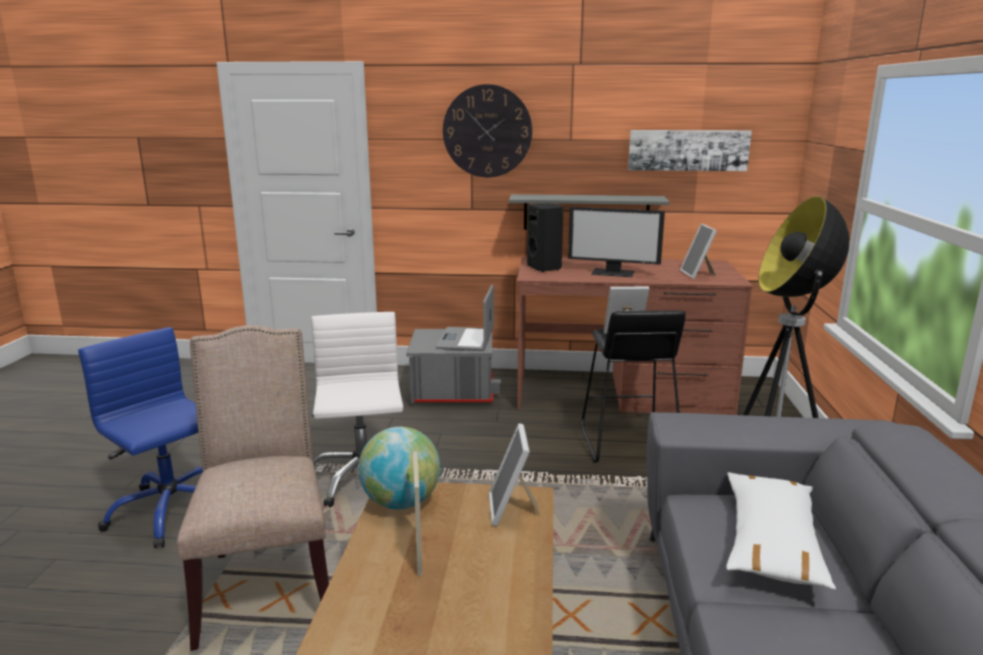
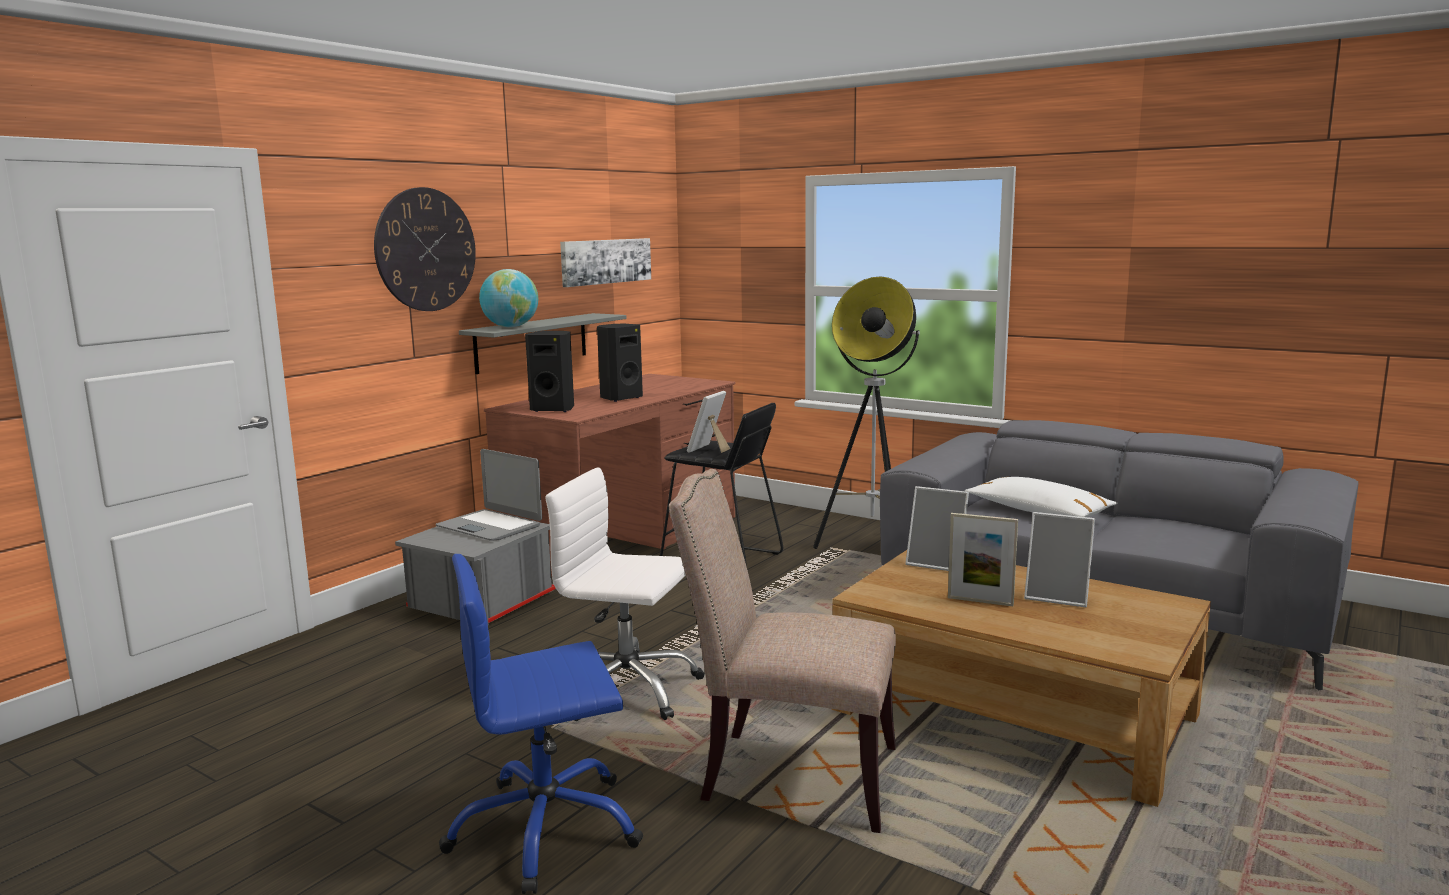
camera: 60 degrees left, 5 degrees down
globe [358,427,440,509] -> globe moved to [479,269,538,327]
monitor [568,207,665,277] -> black speaker [597,323,643,402]
picture frame [680,224,717,279] -> picture frame moved to [1024,512,1095,607]

